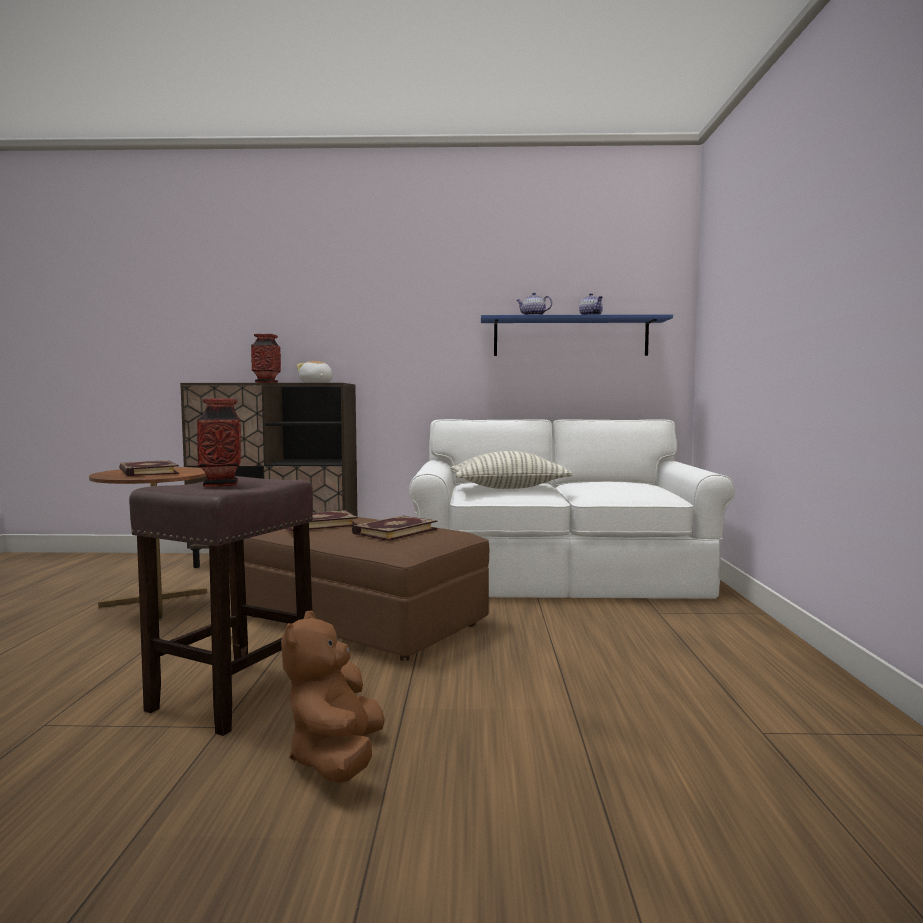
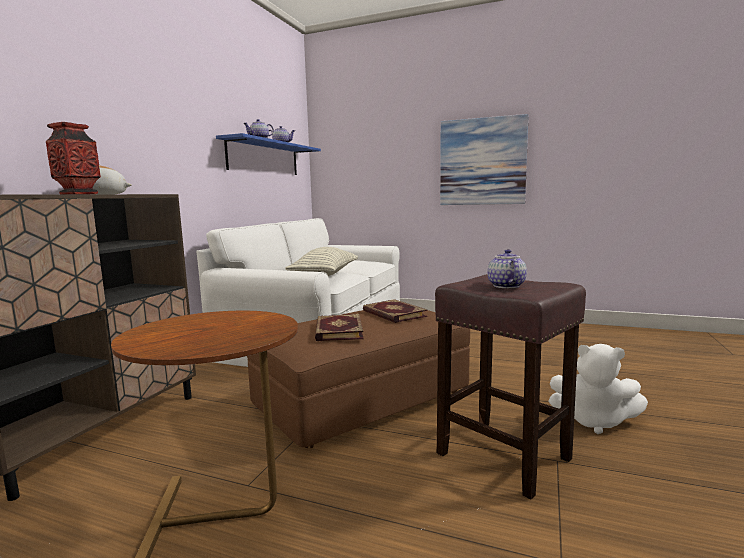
camera: 70 degrees left, 5 degrees up
book [119,460,179,476] -> none
vase [197,399,241,487] -> teapot [487,249,527,288]
brown plush toy [281,610,385,783] -> white plush toy [549,344,648,434]
none -> picture [440,114,529,205]

